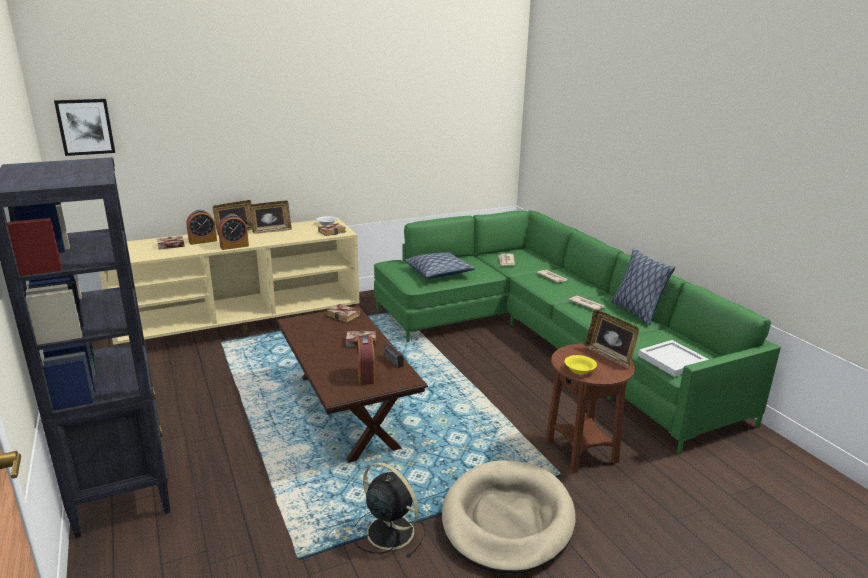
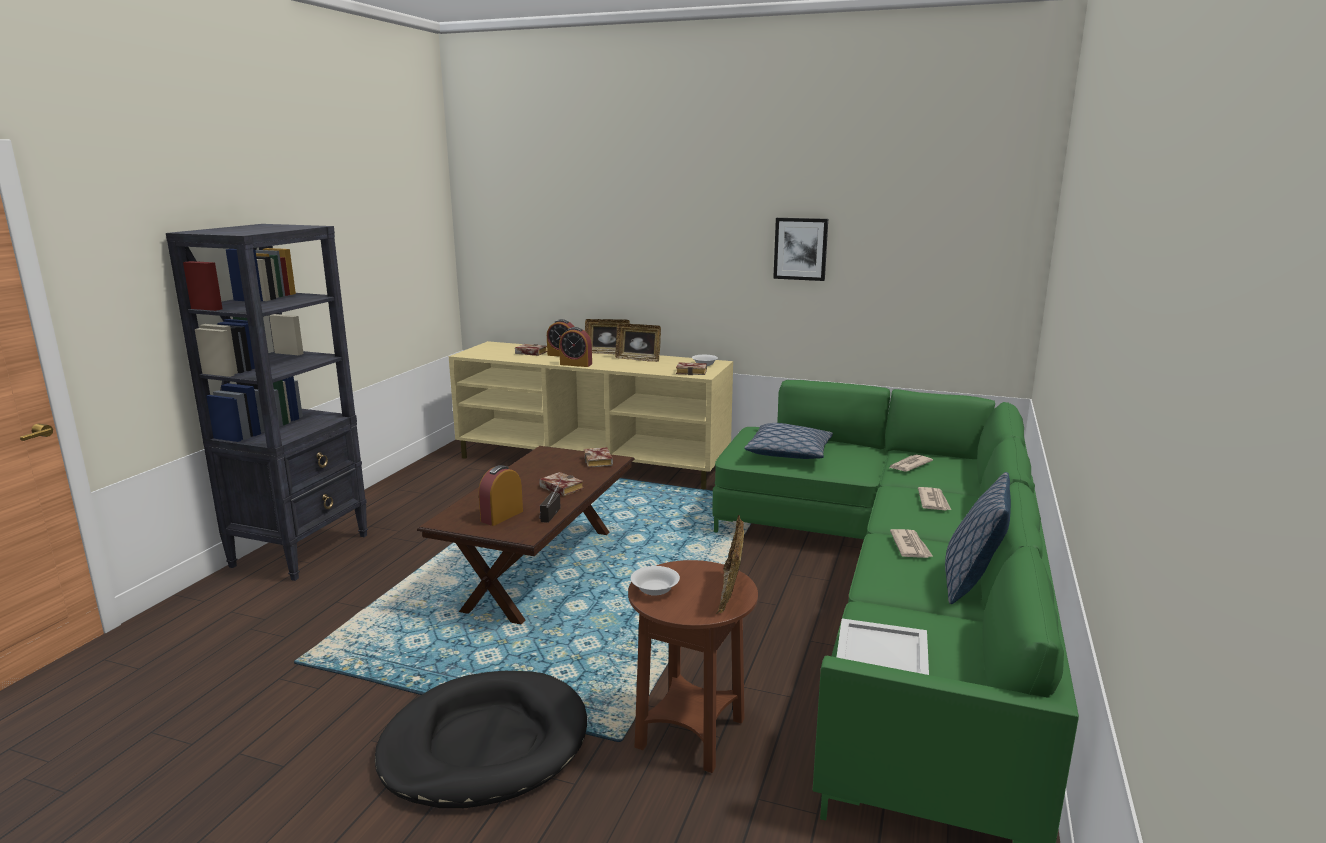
camera: 45 degrees right, 5 degrees down
picture [54,99,115,156] -> picture moved to [773,218,828,281]
black fan [354,462,426,557] -> none
beige dog bed [442,460,576,574] -> black dog bed [375,671,587,808]
yellow bowl [565,355,597,374] -> white bowl [631,566,680,596]

